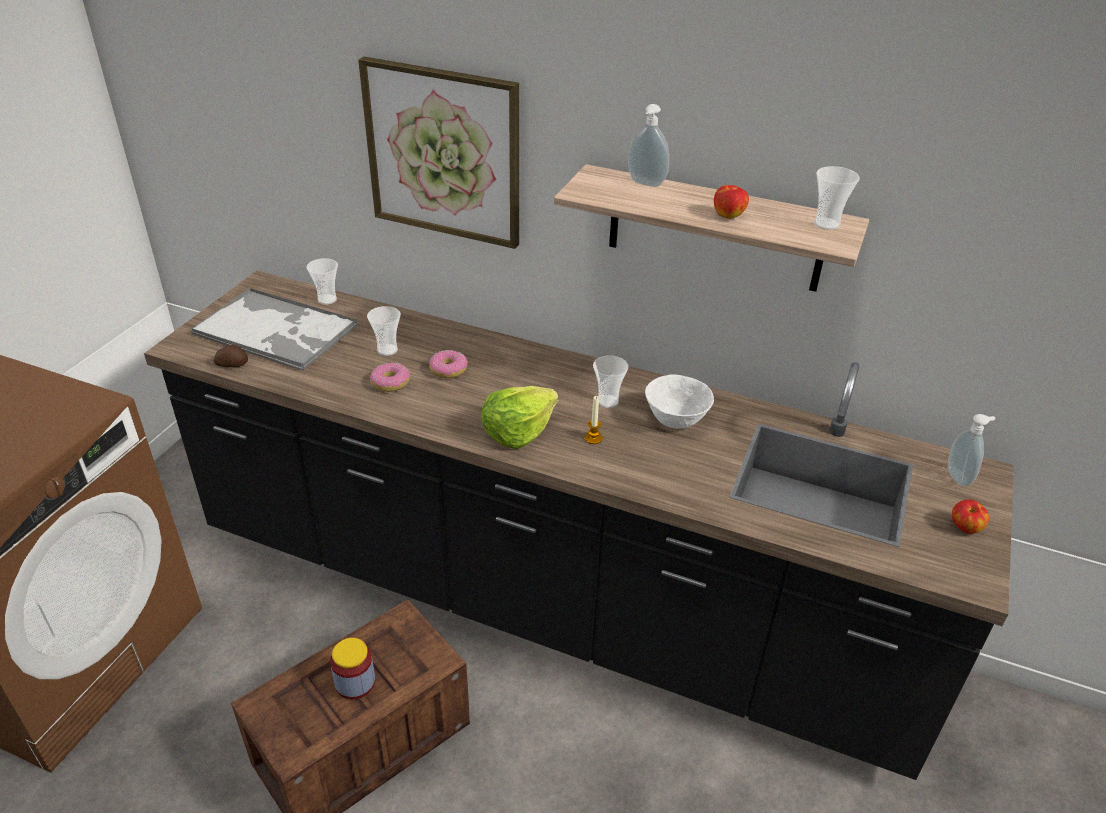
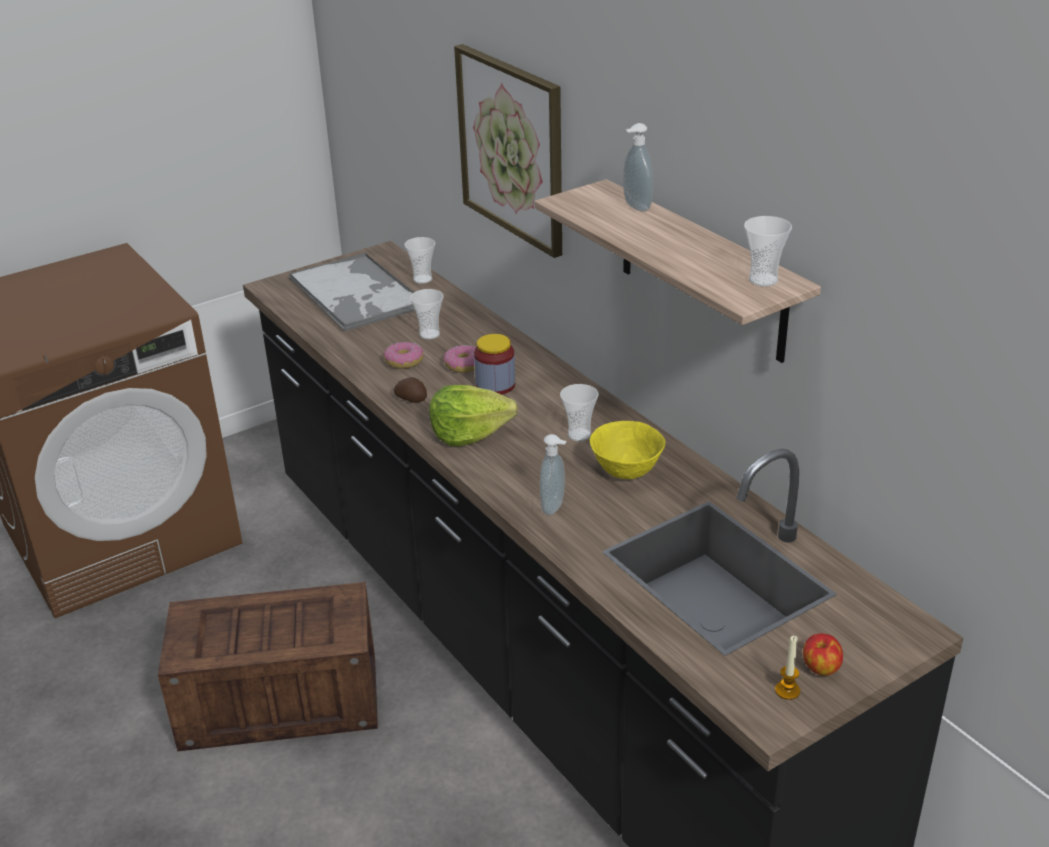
camera: 35 degrees right, 5 degrees down
potato [214,345,248,367] -> potato moved to [394,377,427,403]
jar [330,638,375,699] -> jar moved to [474,334,515,395]
candle [585,396,603,444] -> candle moved to [775,636,800,700]
white bowl [645,375,714,429] -> yellow bowl [590,421,666,479]
apple [714,185,749,219] -> none
soap dispenser [948,414,996,486] -> soap dispenser moved to [540,434,567,515]

